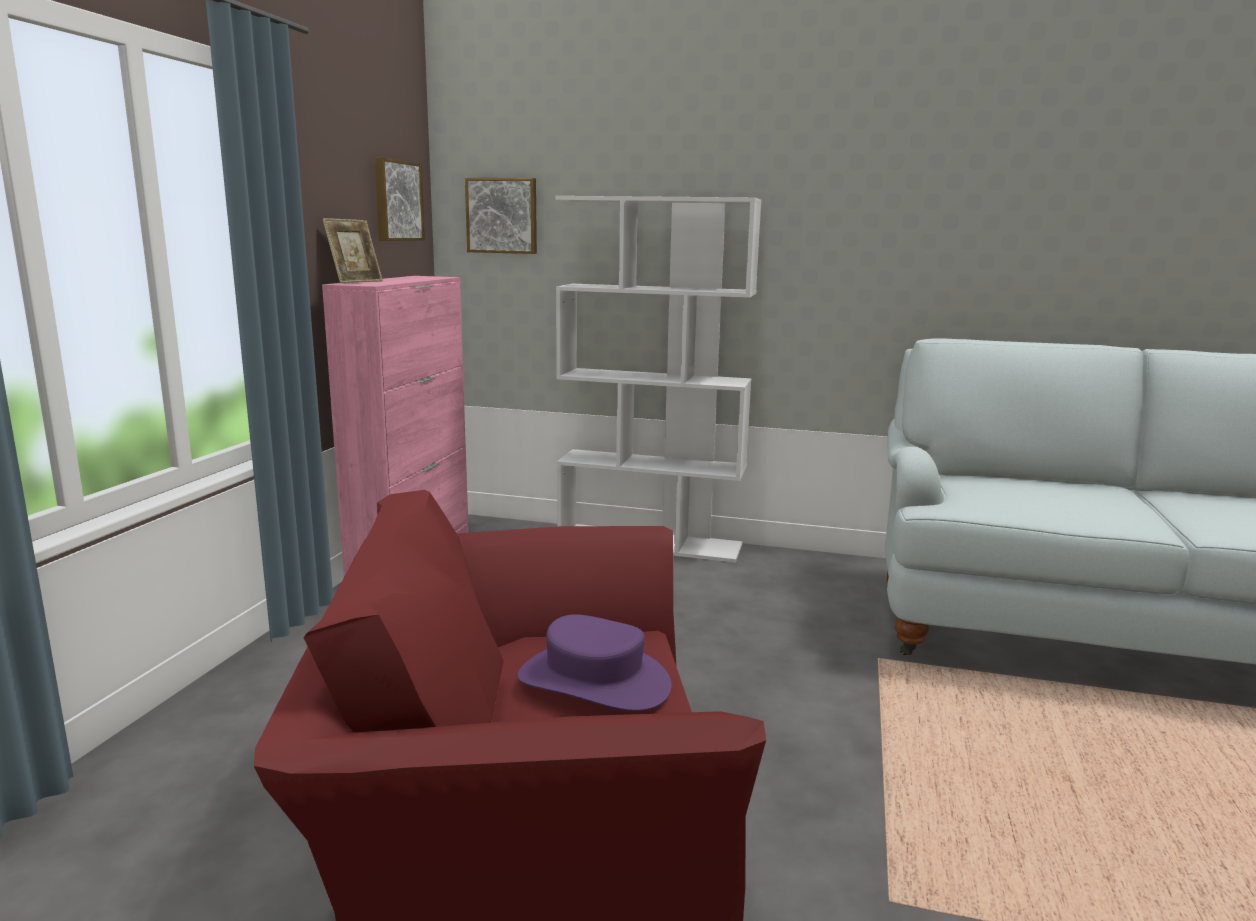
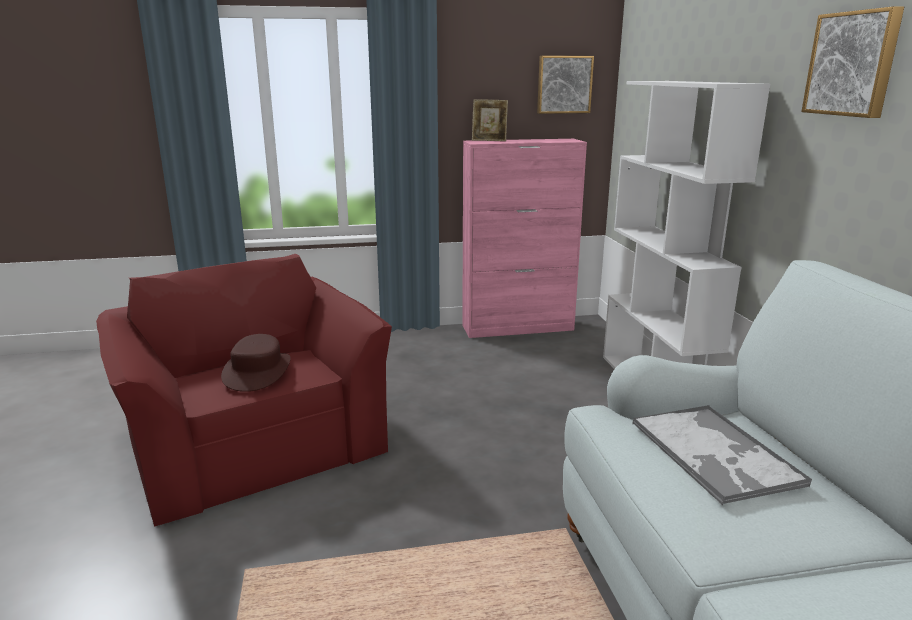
camera: 65 degrees right, 5 degrees up
picture [465,178,537,254] -> picture moved to [801,6,904,118]
purple hat [518,615,671,711] -> brown hat [221,334,291,392]
none -> tray [632,405,812,505]

